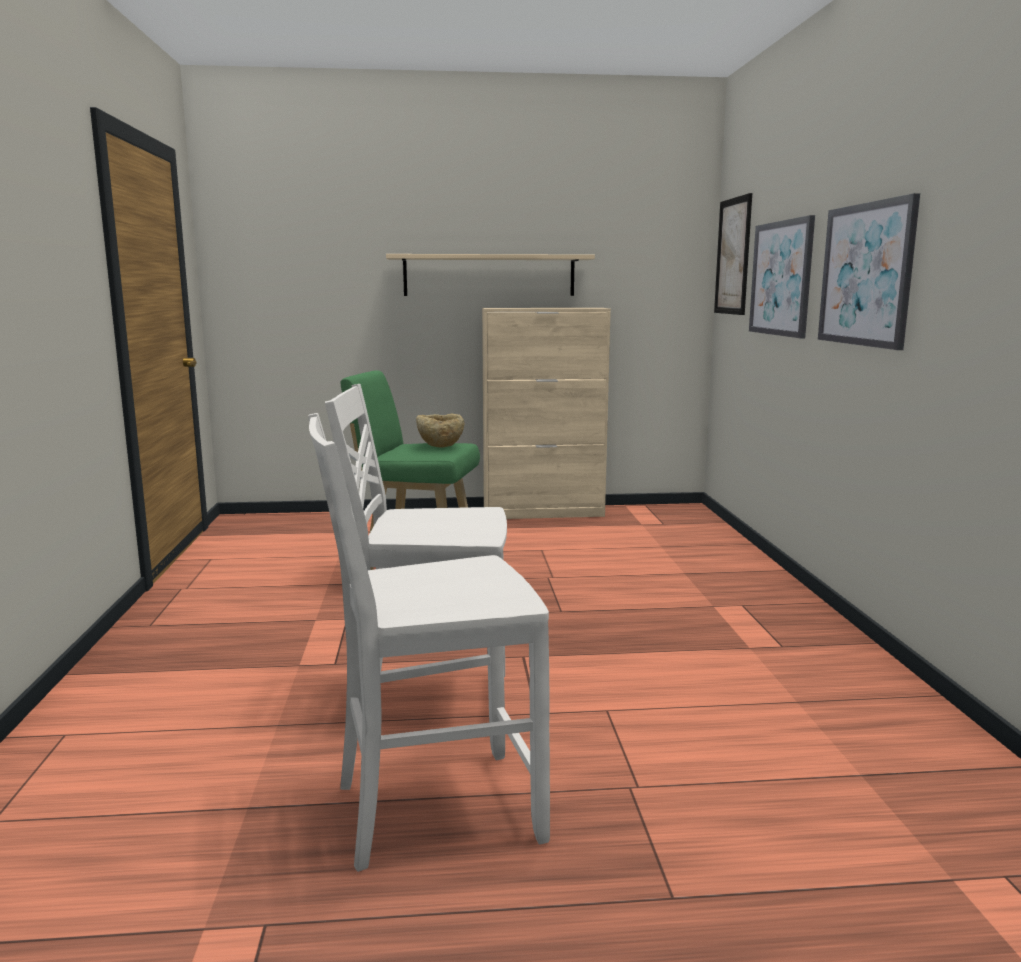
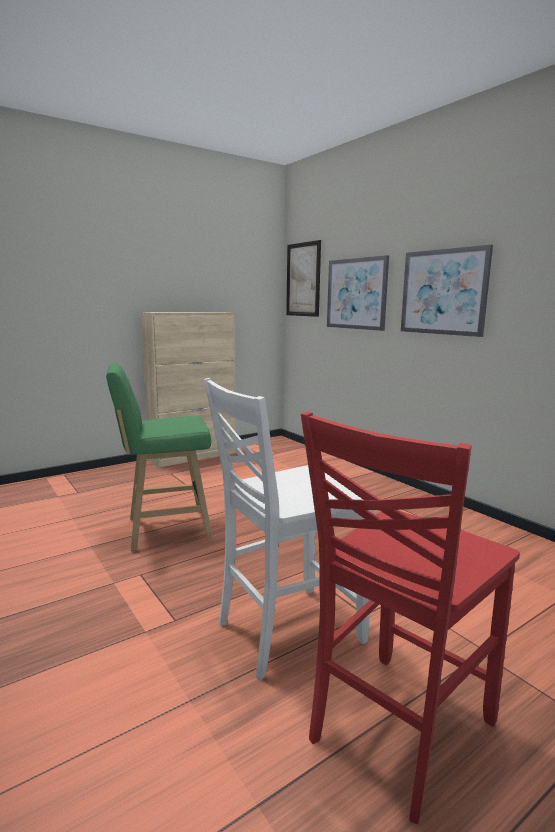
camera: 30 degrees left, 0 degrees up
white chair [308,413,550,872] -> red chair [301,412,520,824]
beige shelf [386,254,595,296] -> none
beige bowl [416,413,464,448] -> none

